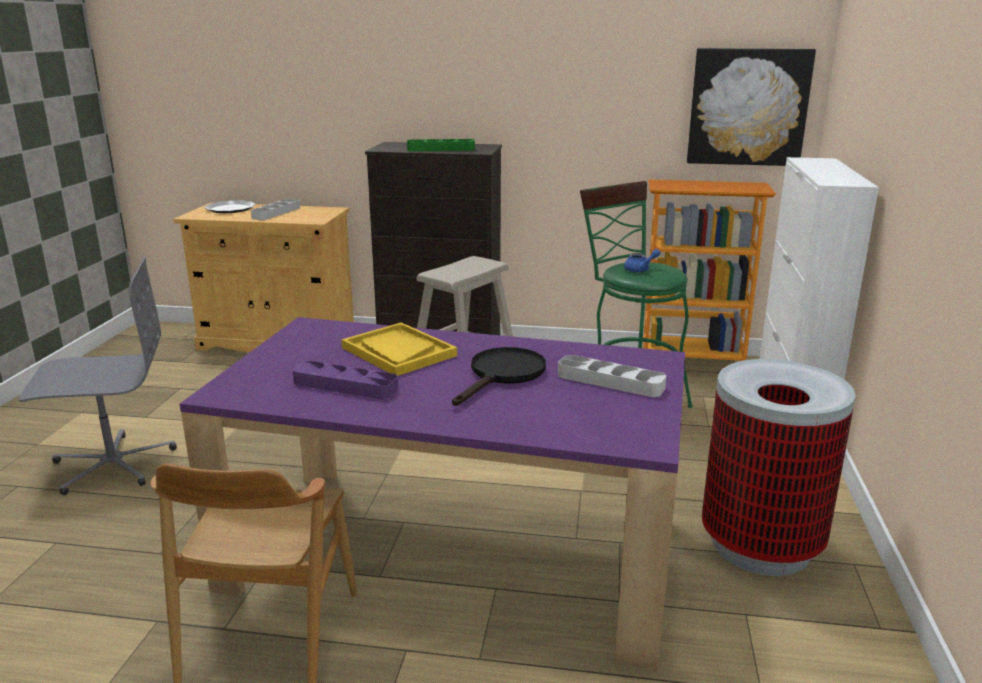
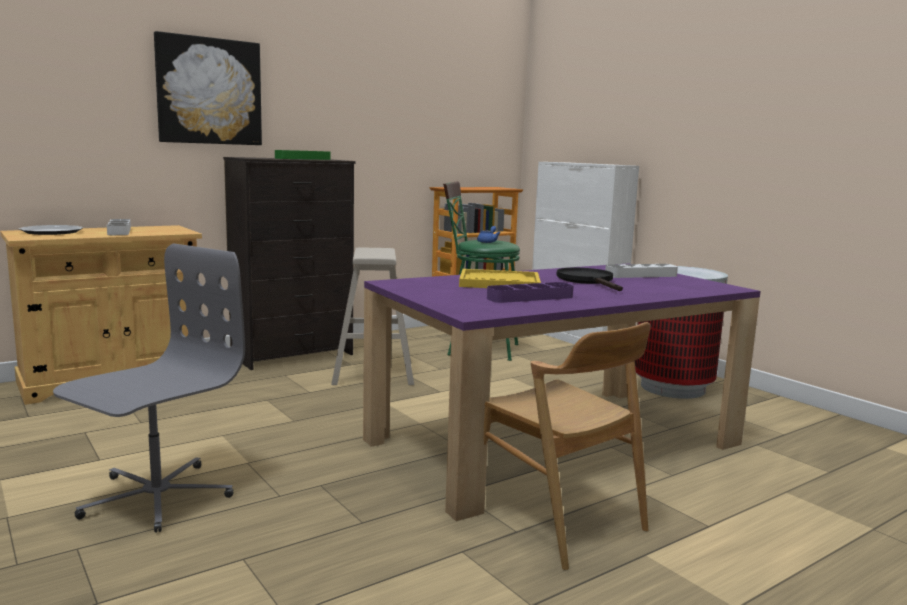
camera: 45 degrees left, 10 degrees down
picture [687,48,816,166] -> picture moved to [154,31,262,145]

